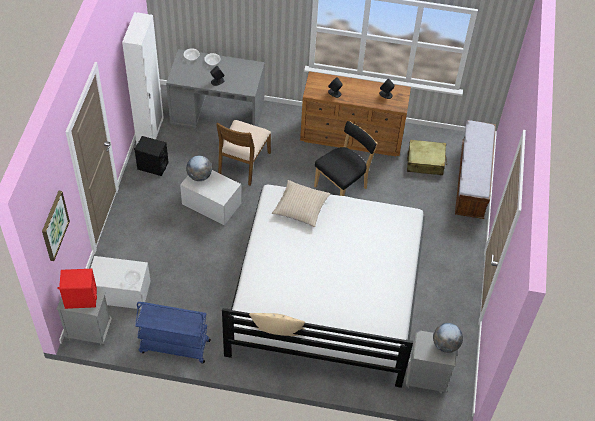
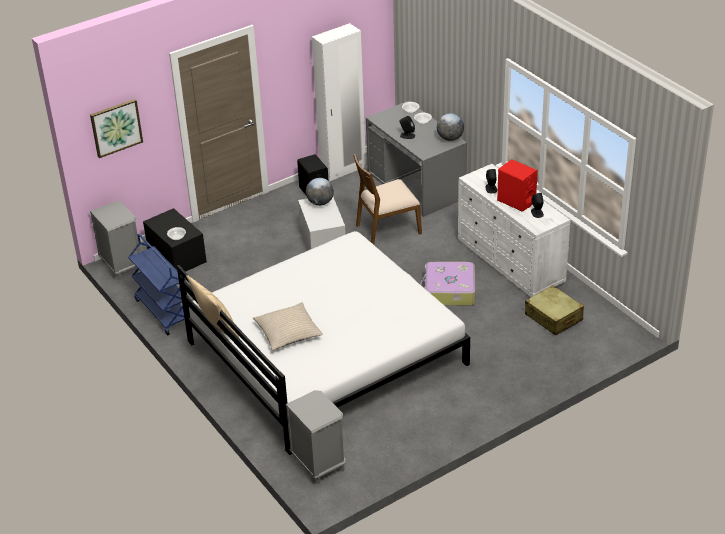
camera: 50 degrees right, 15 degrees down
red speaker [57,269,97,309] -> red speaker moved to [497,159,538,212]
white storage box [91,256,150,309] -> black storage box [143,208,207,272]
beige pillow [272,180,330,227] -> beige pillow moved to [253,302,323,351]
brown dresser [300,71,411,156] -> white dresser [458,164,571,297]
black chair [314,121,378,196] -> suitcase [420,262,475,306]
globe [433,323,463,353] -> globe moved to [437,113,464,141]
bench [455,120,496,219] -> none

